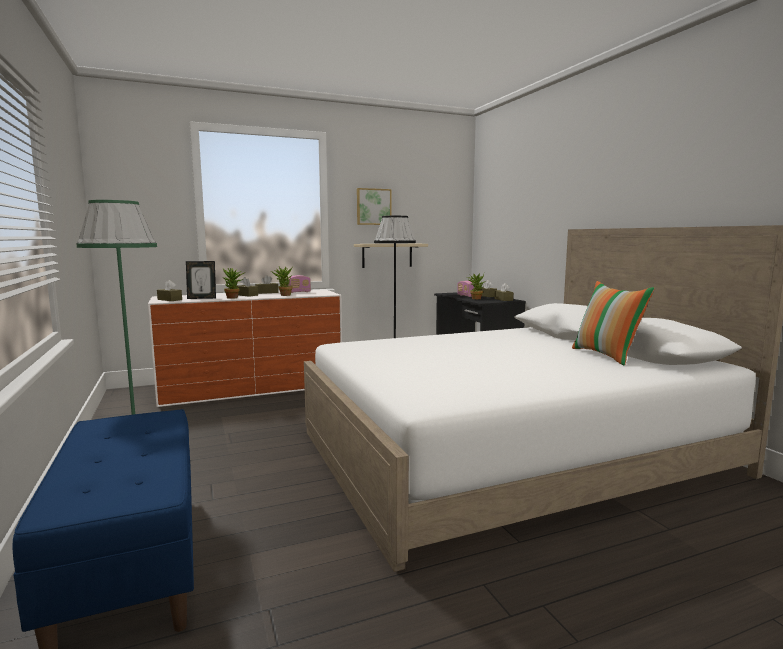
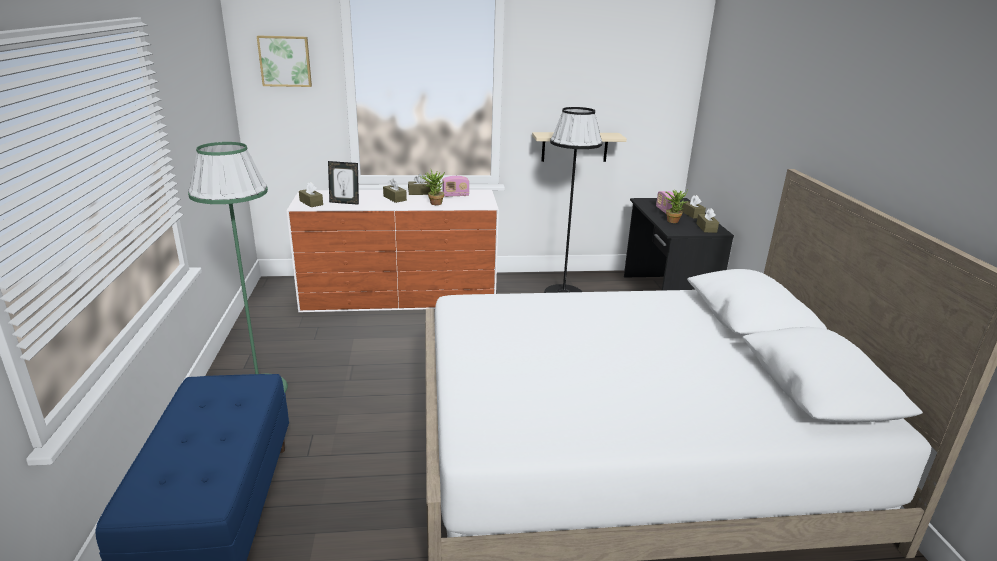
camera: 15 degrees right, 15 degrees up
potted plant [223,268,245,299] -> none
picture [357,188,391,225] -> picture moved to [257,35,312,87]
pillow [572,281,655,366] -> none

